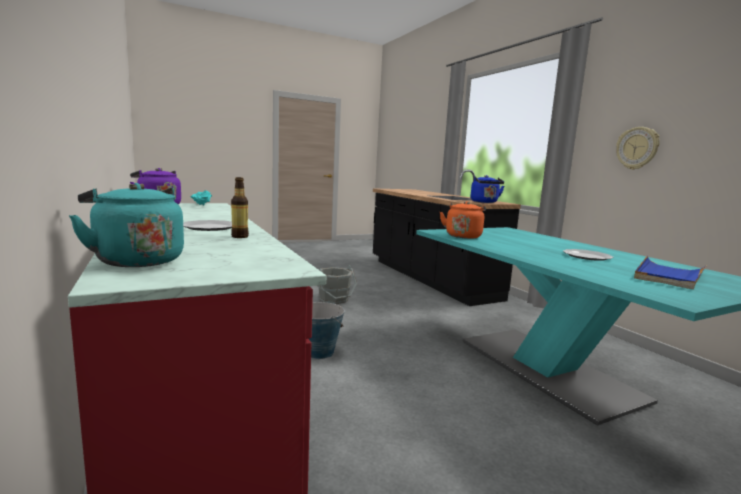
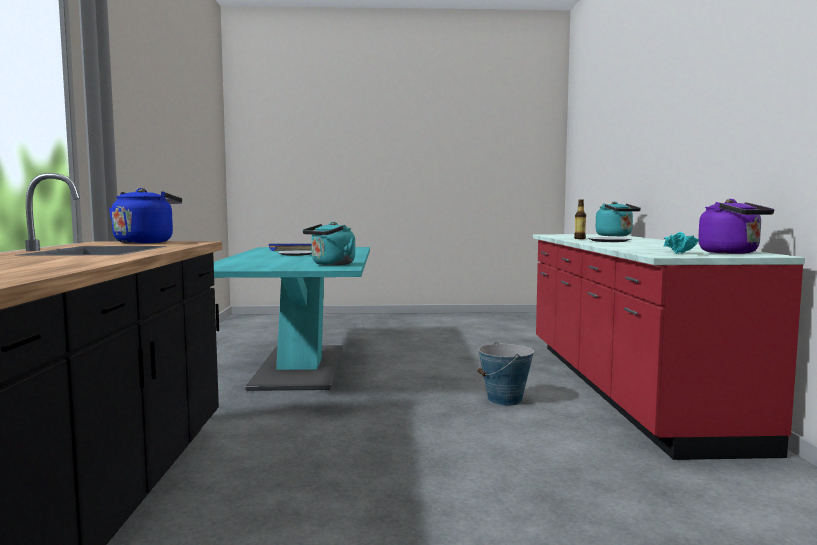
camera: 155 degrees left, 5 degrees down
grey bucket [318,265,357,304] -> none
orange kettle [440,201,486,239] -> turquoise kettle [303,222,355,265]
wall clock [616,127,660,170] -> none

